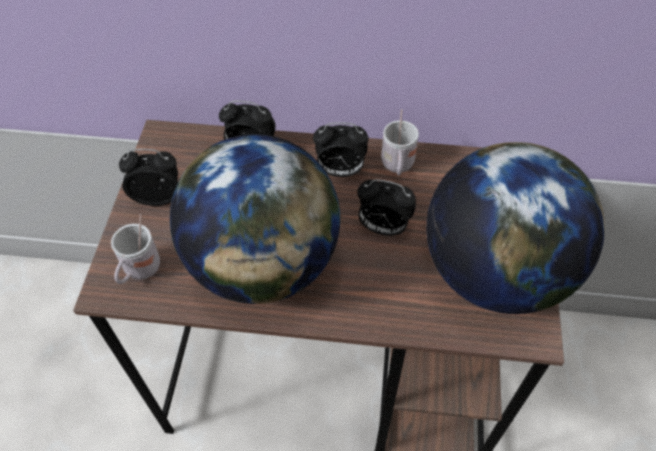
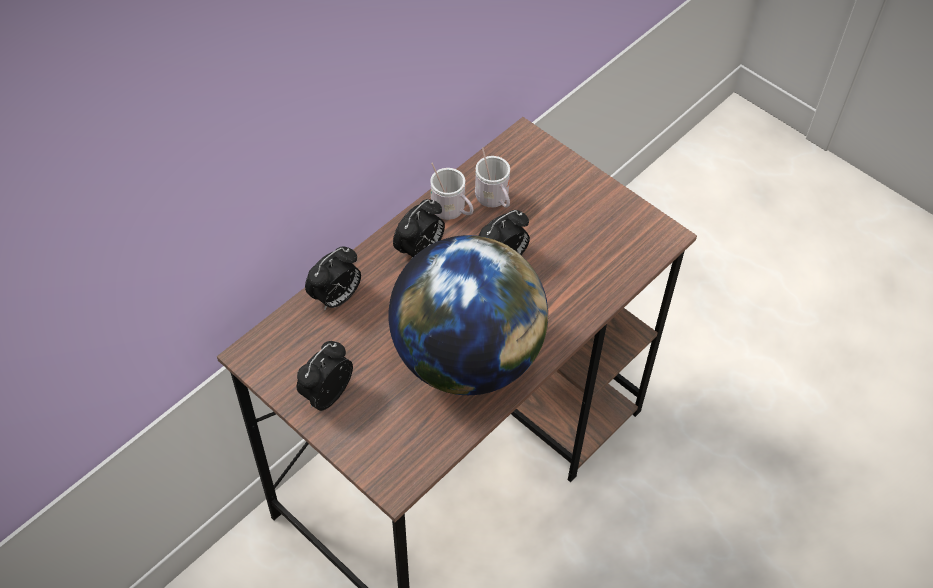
camera: 55 degrees left, 0 degrees up
white mug [111,214,160,284] -> white mug moved to [475,147,510,208]
globe [426,142,605,314] -> none

